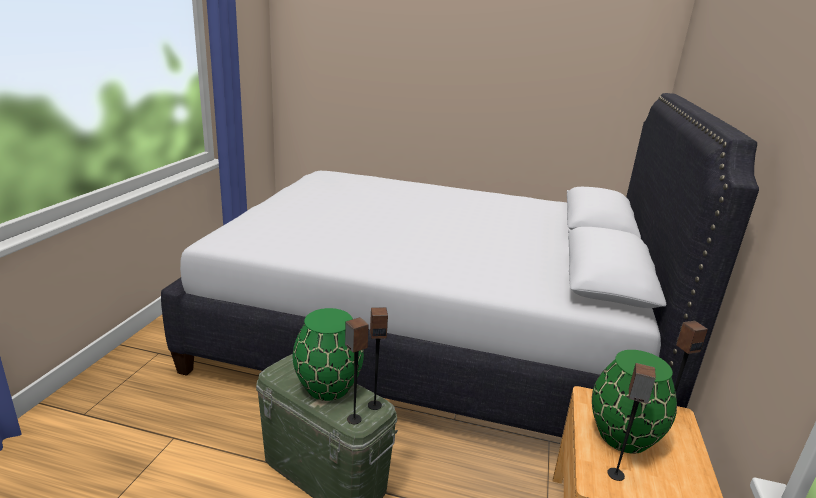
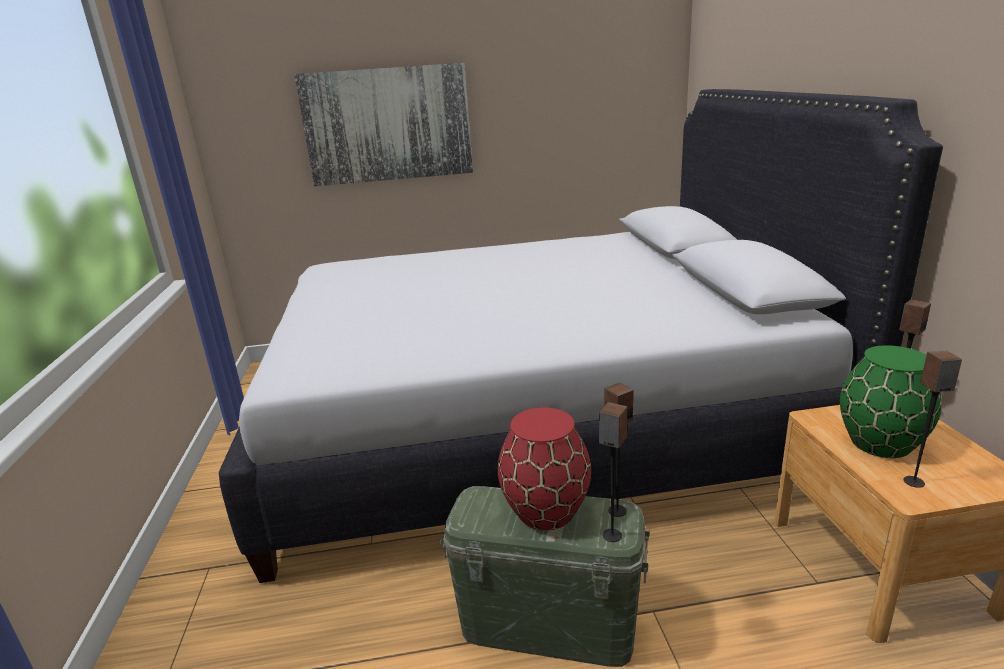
camera: 20 degrees left, 0 degrees up
green vase [293,308,364,401] -> red vase [498,407,591,530]
none -> picture [294,63,473,187]

